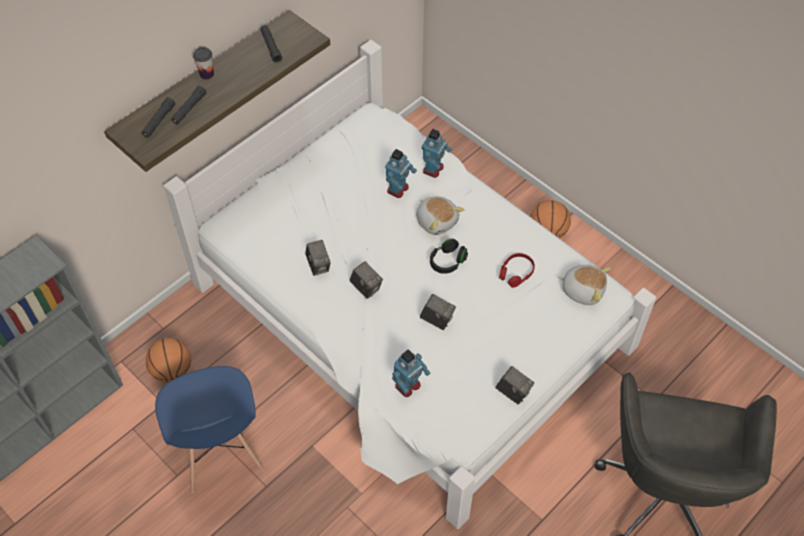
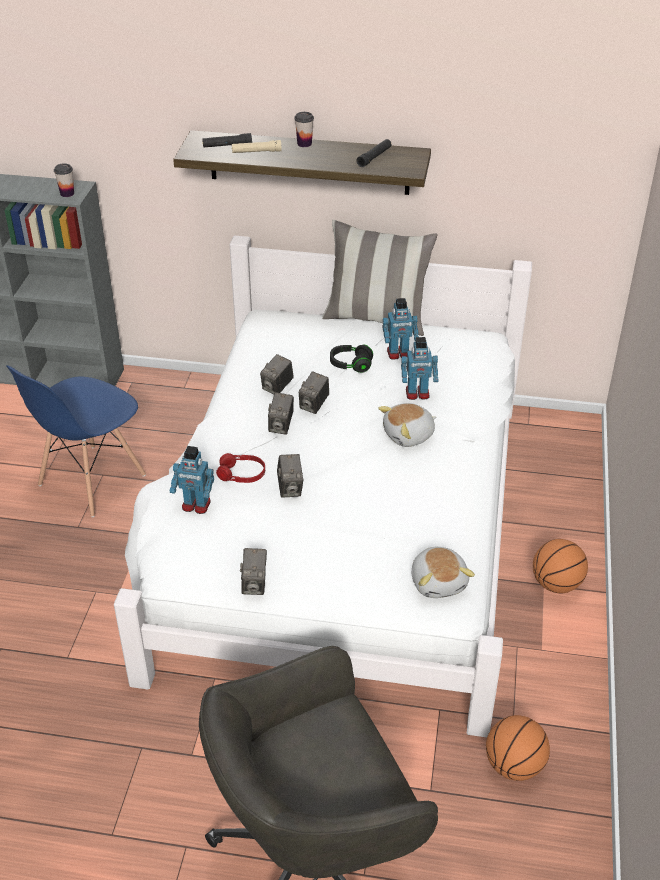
camera: 55 degrees right, 15 degrees down
basketball [146,338,191,383] -> basketball moved to [486,715,550,781]
black flashlight [171,86,207,125] -> beige flashlight [232,140,282,153]
plush toy [416,196,464,235] -> plush toy turned 45 degrees clockwise [378,403,436,447]
toy robot [422,129,452,178] -> toy robot moved to [382,298,419,360]
black headphones [430,239,468,274] -> black headphones moved to [330,345,373,373]
red headphones [499,253,535,288] -> red headphones moved to [216,453,265,483]
none -> cup [54,163,74,197]
none -> camera [299,371,329,414]
none -> pillow [322,220,438,336]

